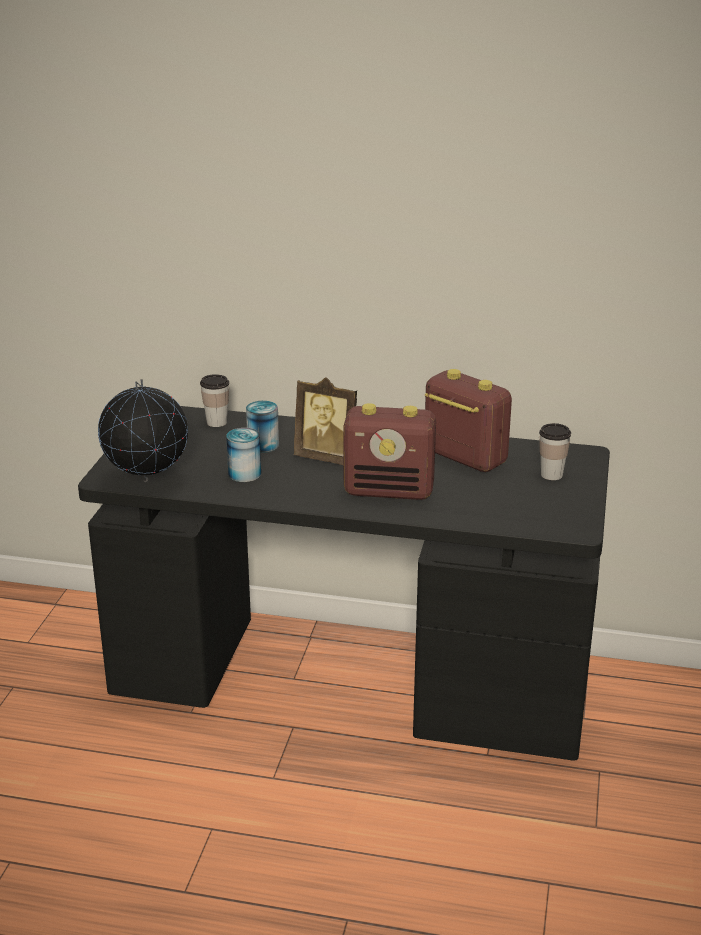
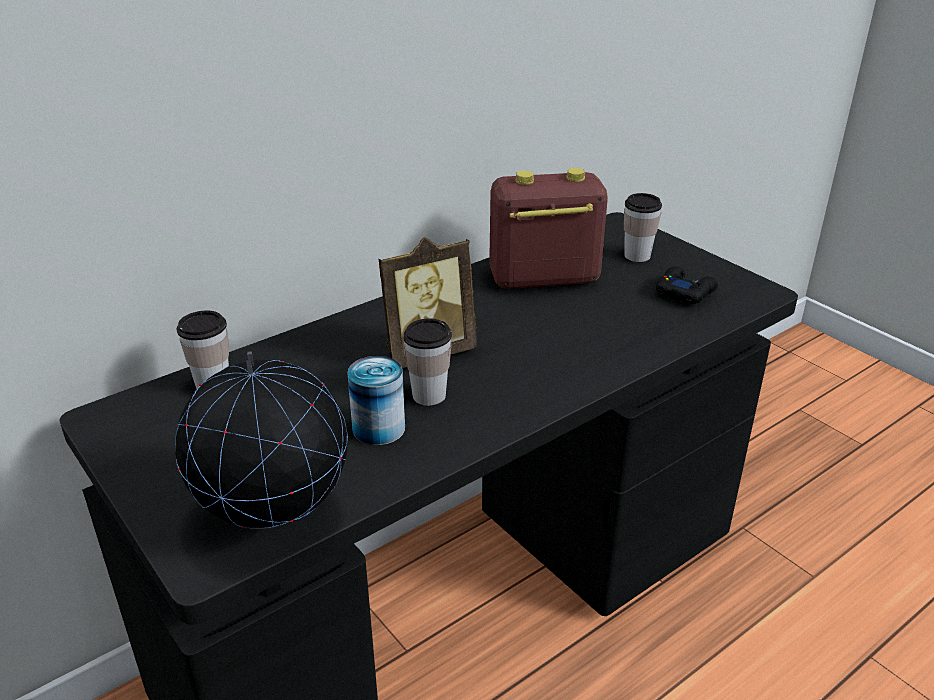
camera: 50 degrees left, 5 degrees up
can [246,401,279,453] -> none
radio [343,403,436,500] -> none
none -> cup [403,319,452,406]
none -> black game controller [656,266,718,304]

